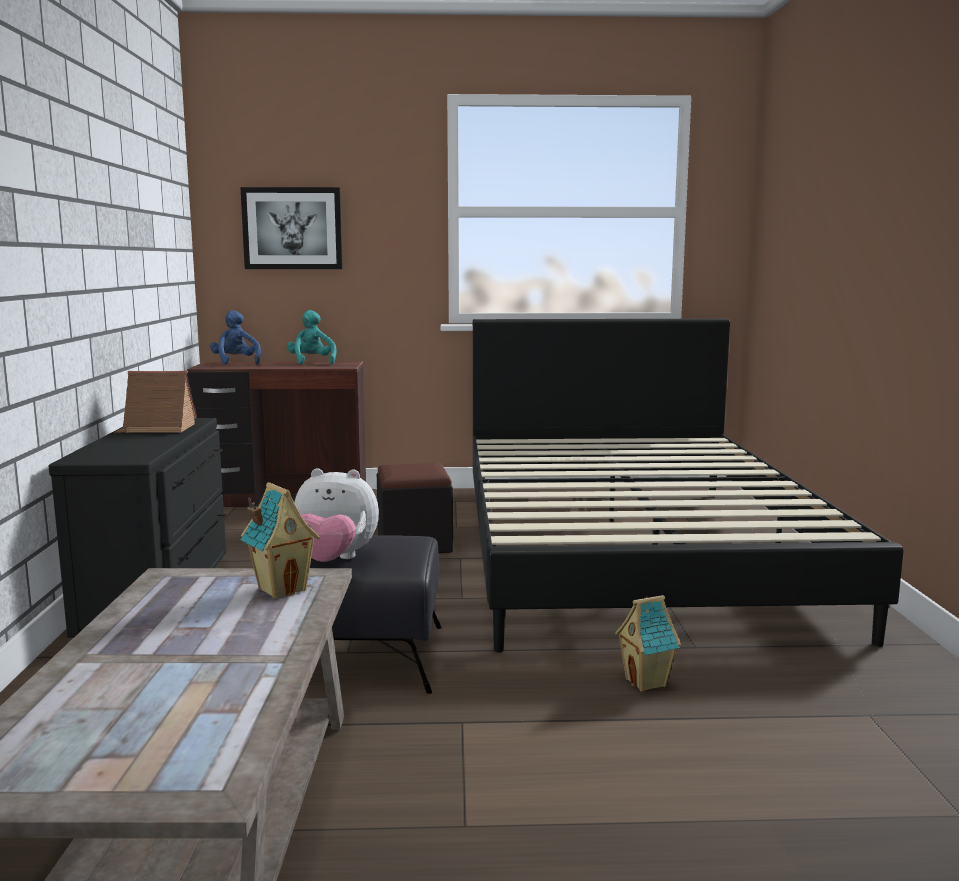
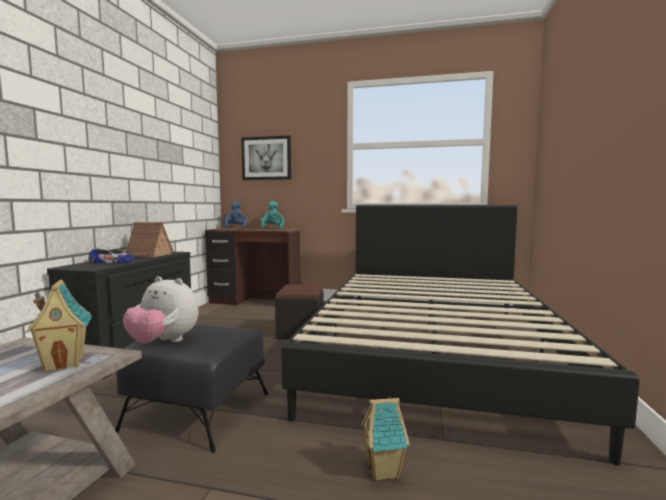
camera: 15 degrees right, 5 degrees down
none -> toy car [88,248,133,264]

